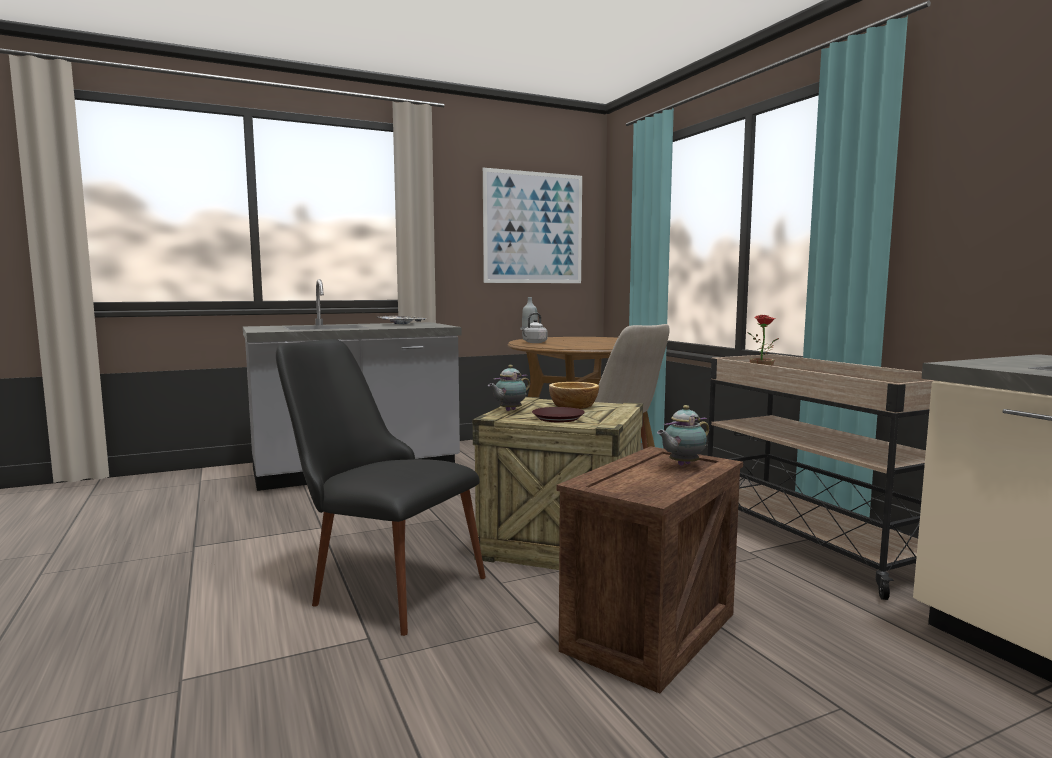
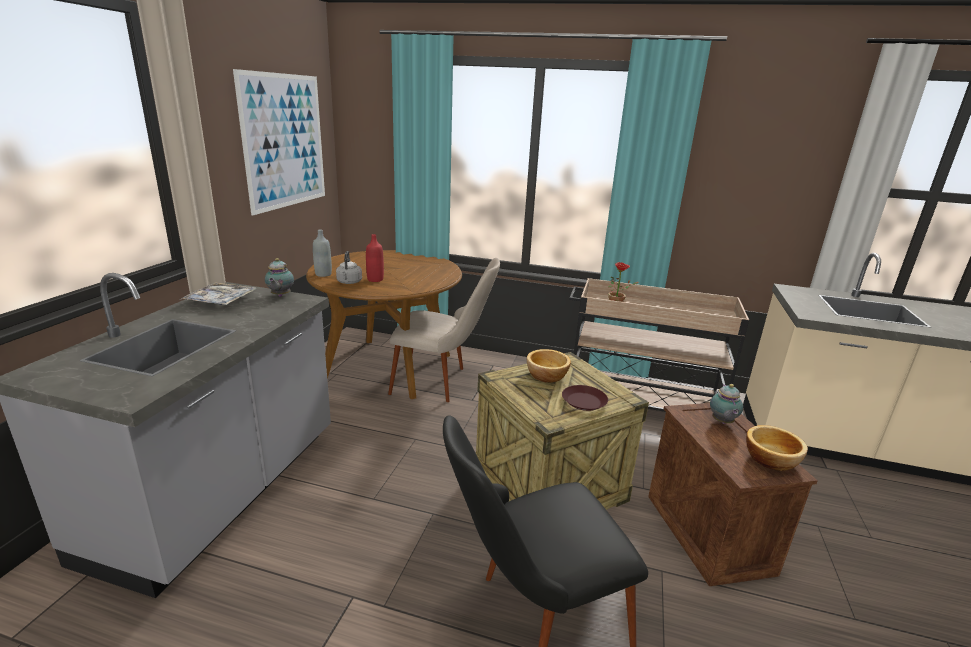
camera: 50 degrees left, 15 degrees up
teapot [488,365,530,411] -> teapot moved to [265,258,294,297]
none -> red bottle [366,234,384,282]
none -> bowl [746,425,808,471]

